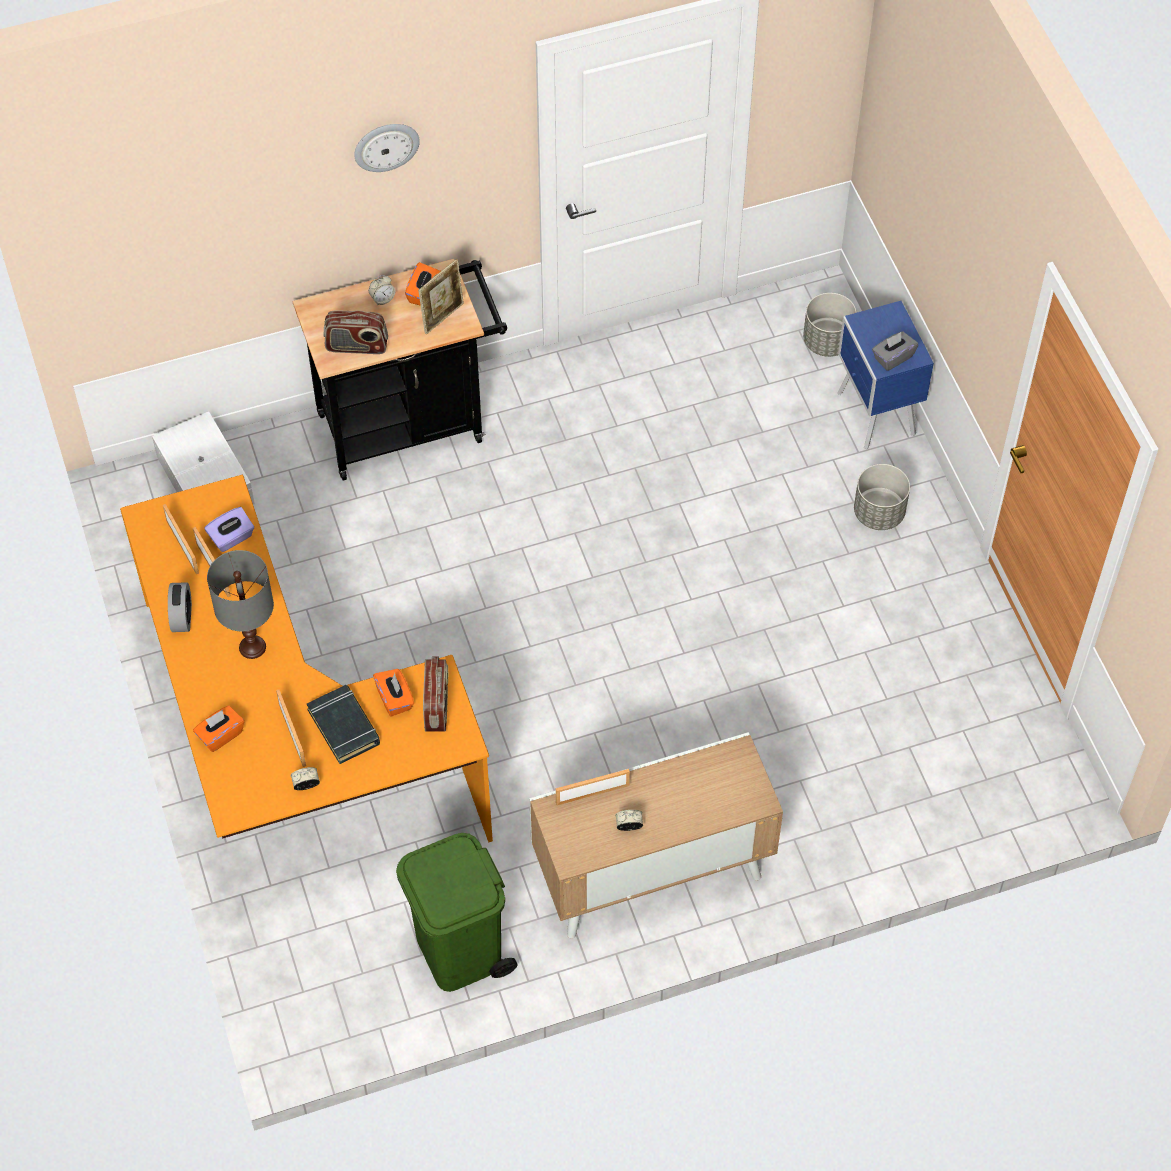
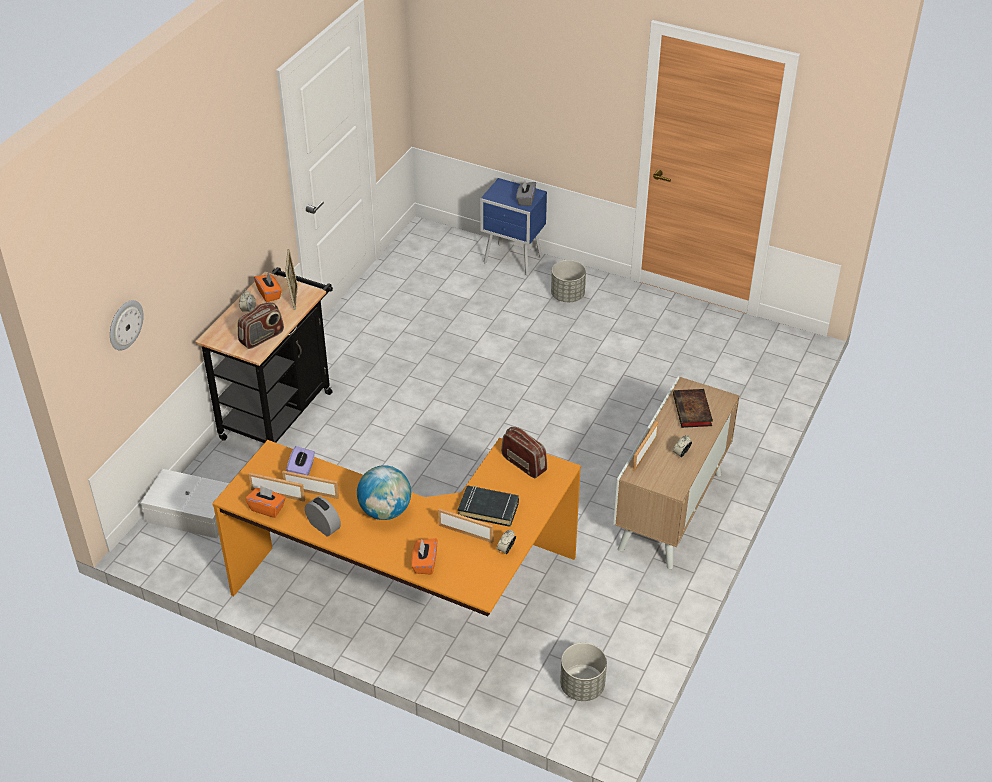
camera: 45 degrees left, 15 degrees down
grey table lamp [207,550,274,659] -> globe [357,465,411,520]
wall clock [354,124,420,172] -> wall clock moved to [110,300,144,351]
orange tissue box [373,669,414,716] -> orange tissue box moved to [246,486,286,518]
green trash can [396,833,518,992] -> none
grey planter [803,293,856,357] -> grey planter moved to [560,643,607,701]
none -> book [673,389,713,428]

